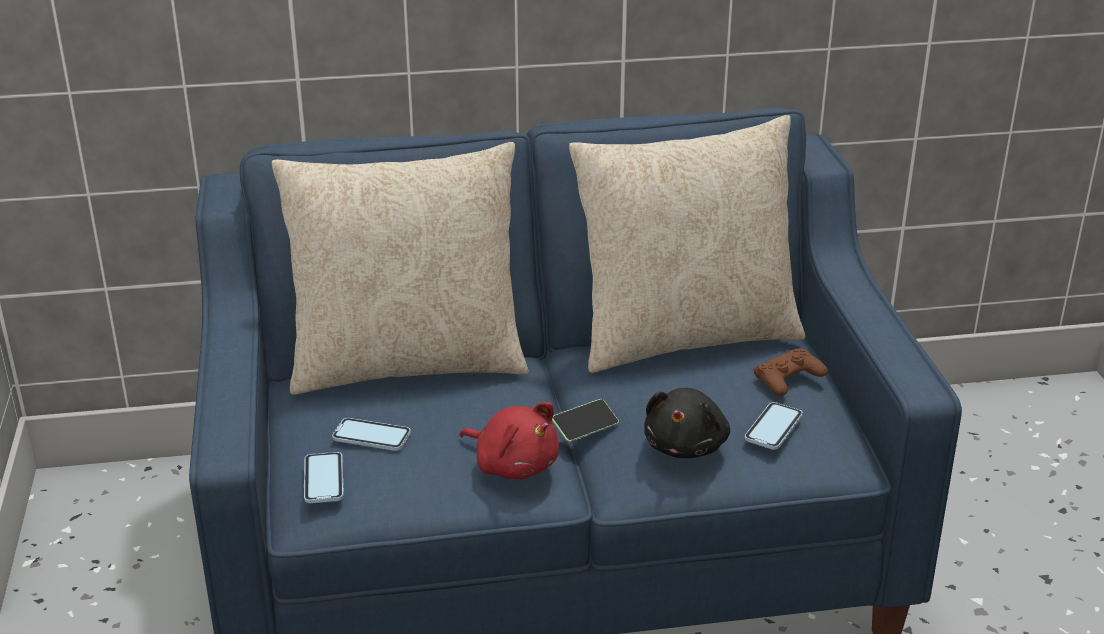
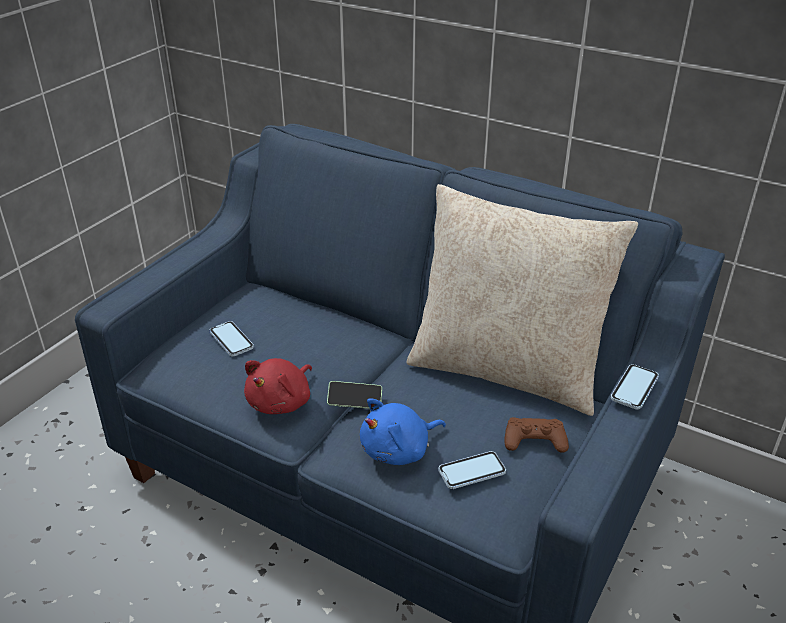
camera: 40 degrees right, 5 degrees up
beige pillow [271,142,529,394] -> none
phone [304,452,344,503] -> phone moved to [610,364,659,410]
red plush toy [460,402,559,479] -> red plush toy turned 45 degrees clockwise [244,358,312,414]
black plush toy [644,388,730,458] -> blue plush toy [360,398,446,465]

